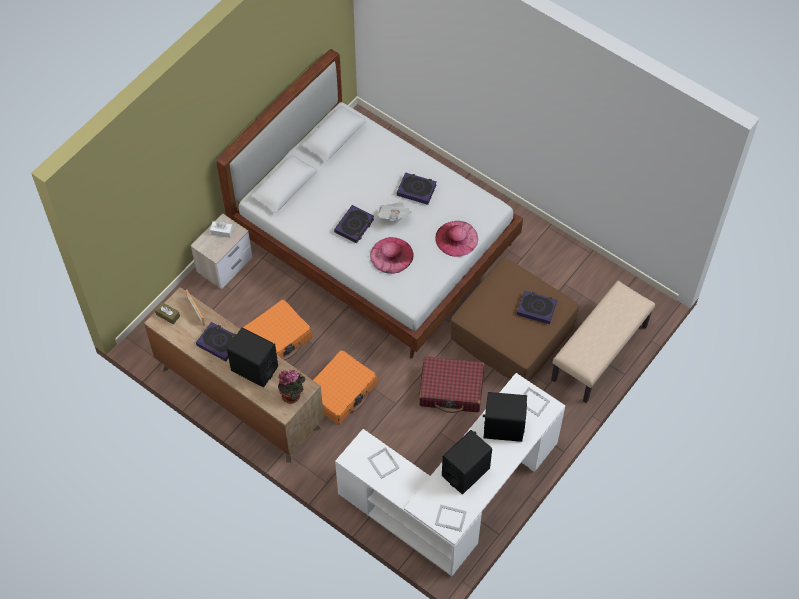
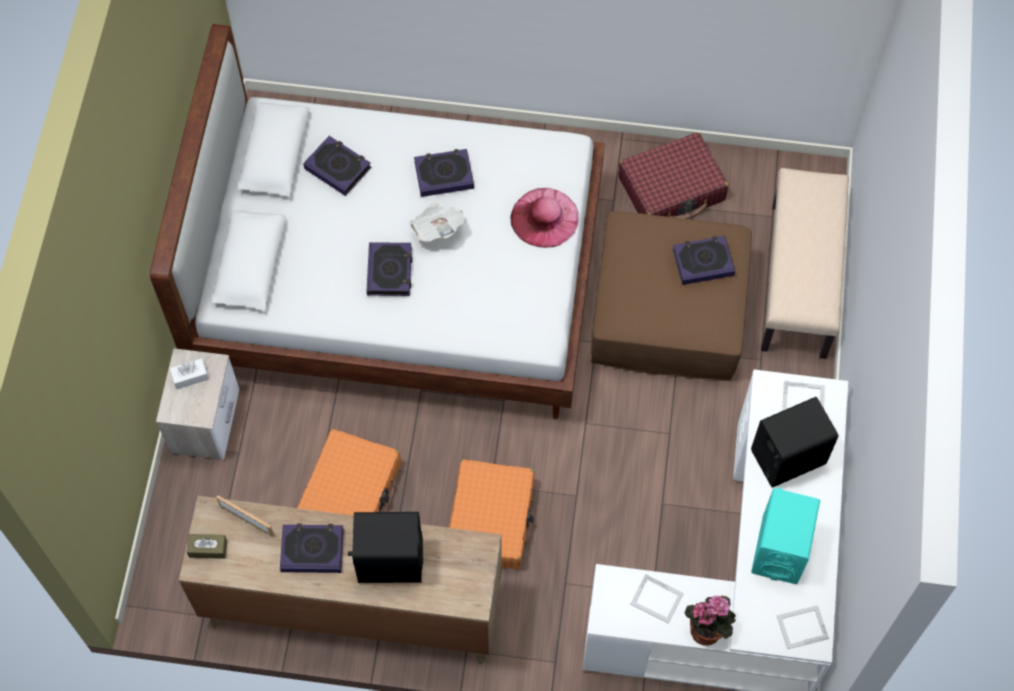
camera: 30 degrees left, 5 degrees up
potted plant [278,370,305,404] -> potted plant moved to [685,595,736,645]
pink hat [370,237,414,274] -> none
red suitcase [419,356,484,413] -> red suitcase moved to [619,132,728,219]
black speaker [442,430,492,494] -> turquoise speaker [751,487,820,584]
none -> book [303,136,371,196]

